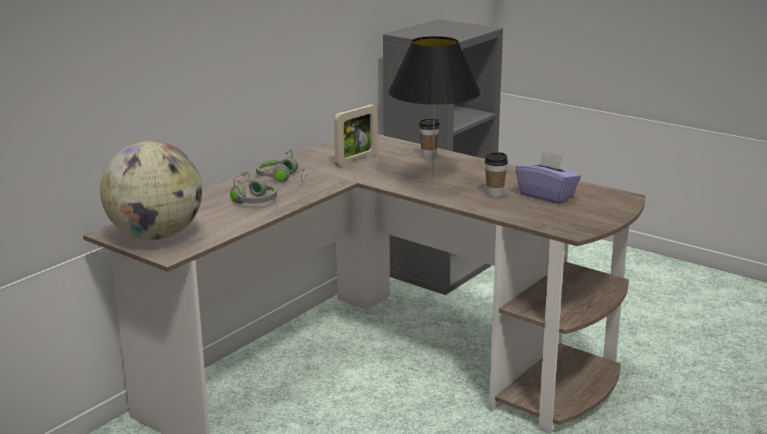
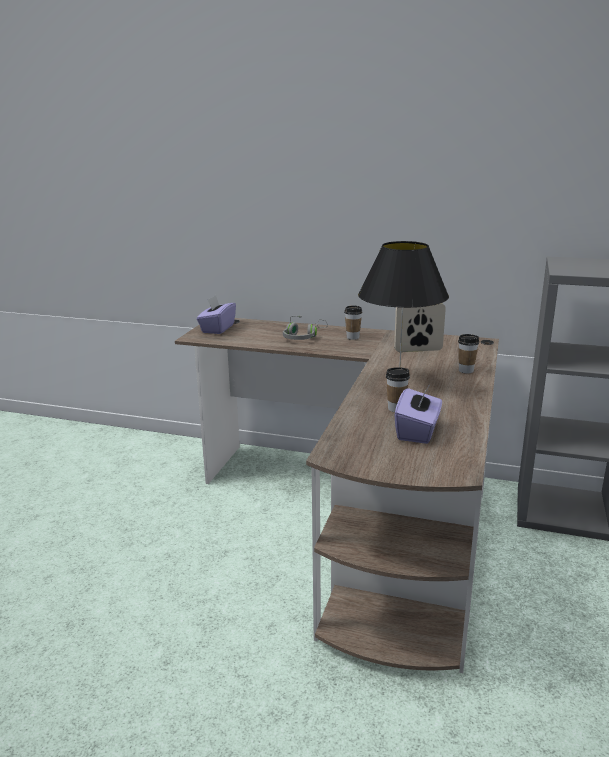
camera: 70 degrees right, 0 degrees up
globe [100,141,202,240] -> purple tissue box [197,295,236,334]
grey headphones [256,150,307,182] -> cup [344,306,362,340]
picture frame [334,104,378,167] -> picture frame turned 150 degrees clockwise [394,303,446,352]

